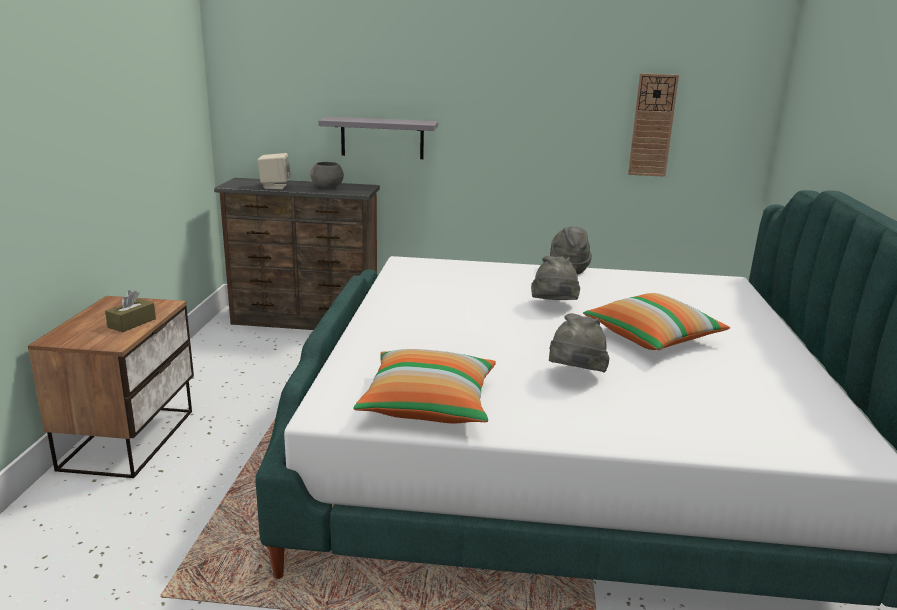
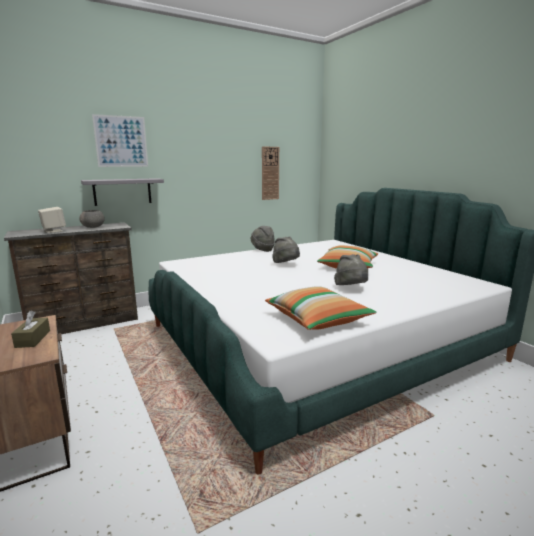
camera: 35 degrees left, 5 degrees down
none -> picture [92,114,148,167]

